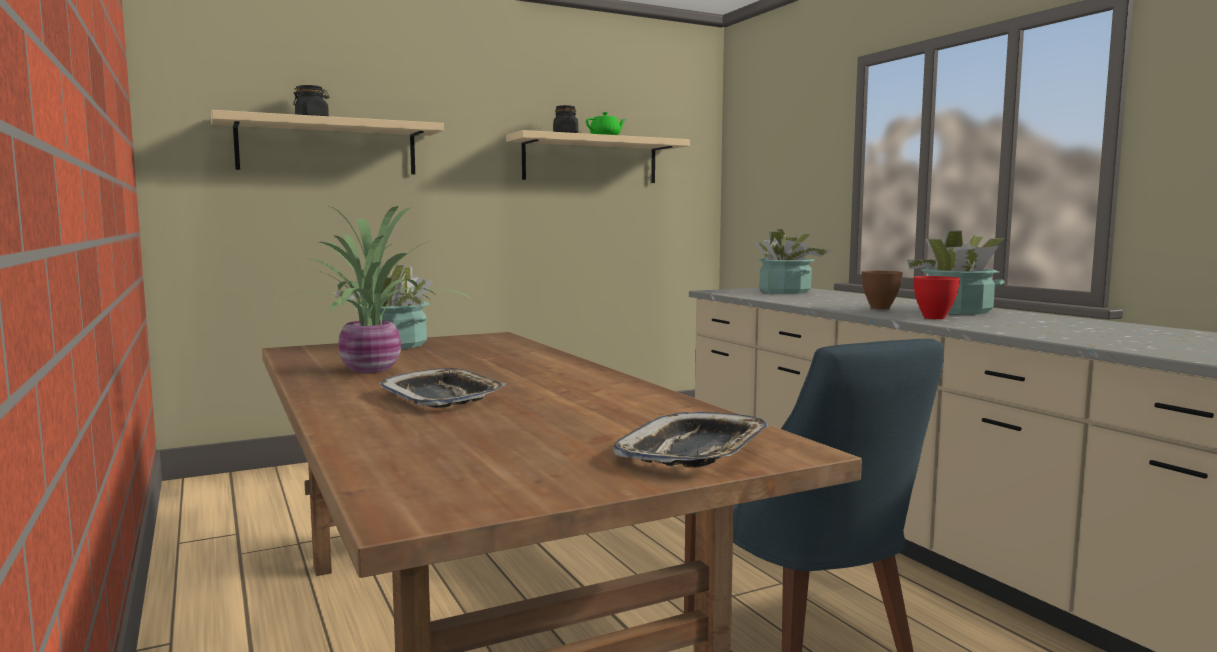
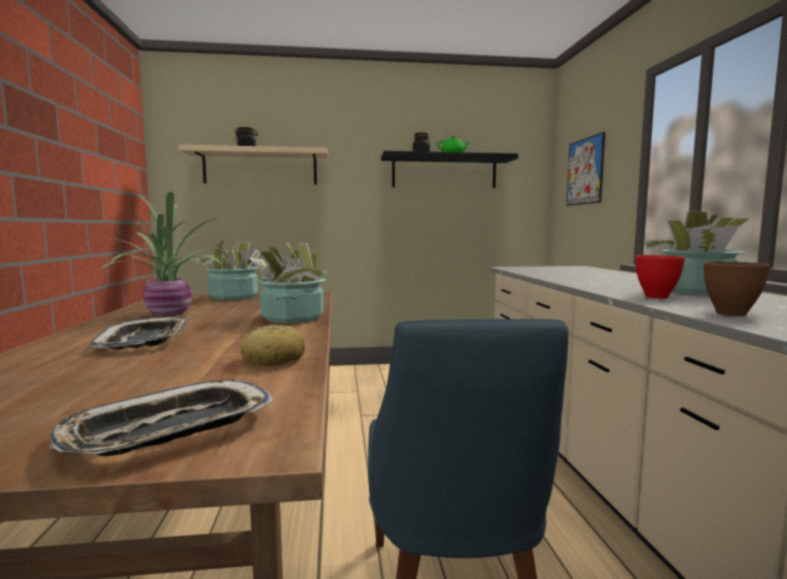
camera: 20 degrees right, 0 degrees up
beige shelf [506,130,690,183] -> black shelf [381,151,518,188]
potted plant [755,229,831,294] -> potted plant moved to [250,243,329,323]
brown bowl [862,271,903,309] -> brown bowl moved to [703,261,771,316]
none -> bread [241,324,305,366]
none -> picture [566,132,605,206]

